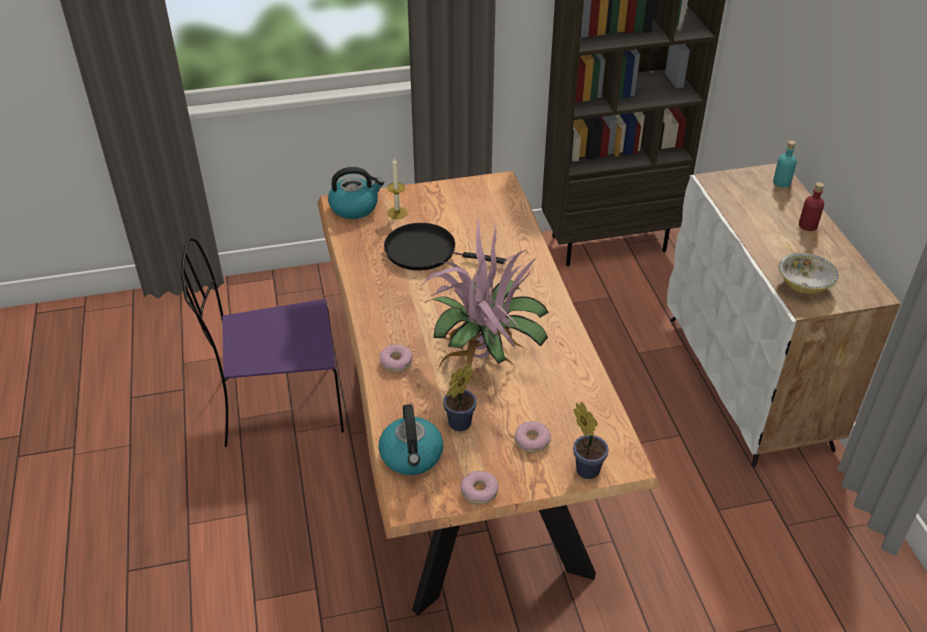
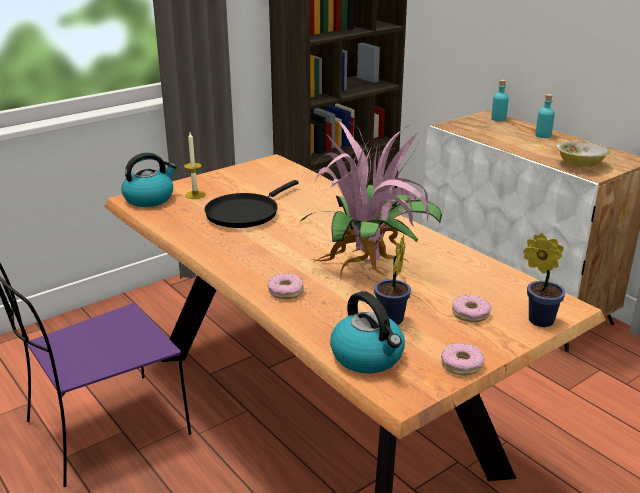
camera: 25 degrees left, 15 degrees down
black frying pan [384,223,506,270] -> black frying pan turned 45 degrees counterclockwise [204,180,299,228]
red bottle [799,182,824,231] -> turquoise bottle [535,94,555,138]

